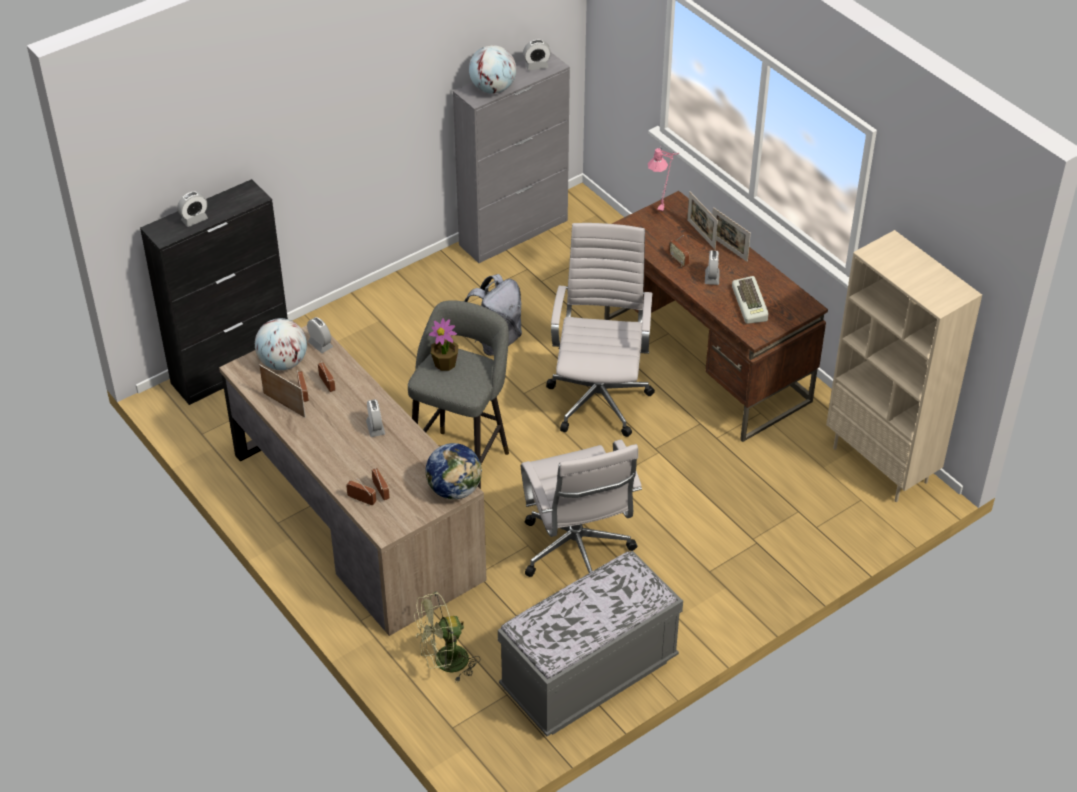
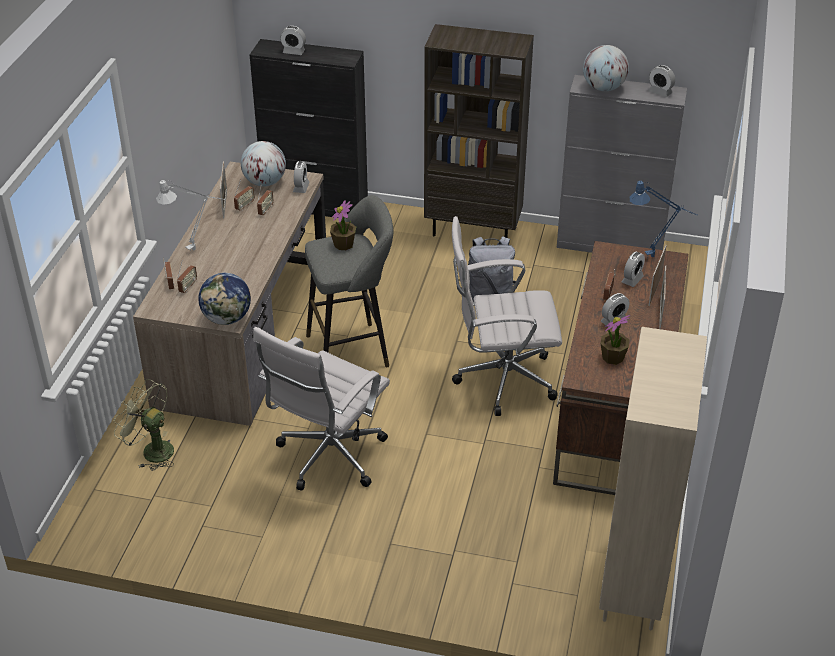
camera: 50 degrees right, 5 degrees down
alarm clock [366,399,385,437] -> alarm clock moved to [621,252,645,287]
grey bench [498,551,683,736] -> none
white office chair [546,223,655,437] -> white office chair turned 150 degrees counterclockwise [452,216,562,416]
pink table lamp [648,147,680,213] -> blue table lamp [630,181,698,257]
keyboard [732,276,769,324] -> potted plant [600,315,630,365]
none -> grey table lamp [156,180,225,250]
none -> brown bookcase [424,24,534,238]

